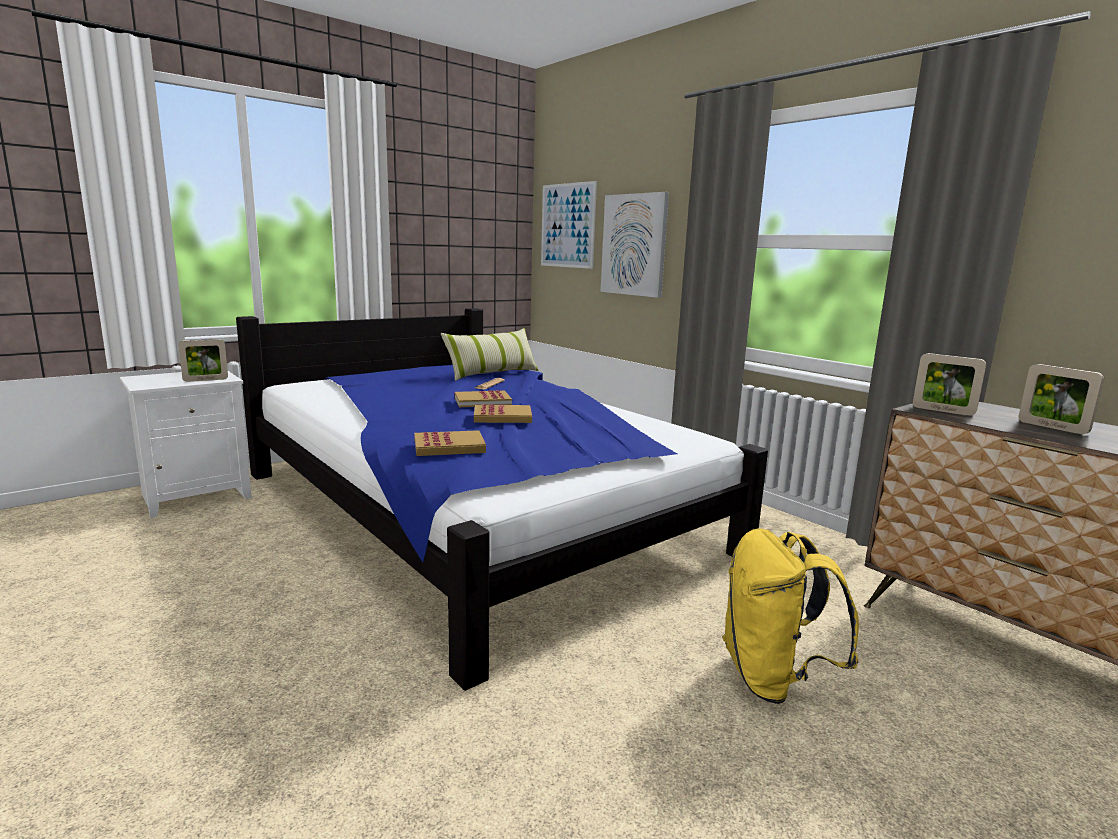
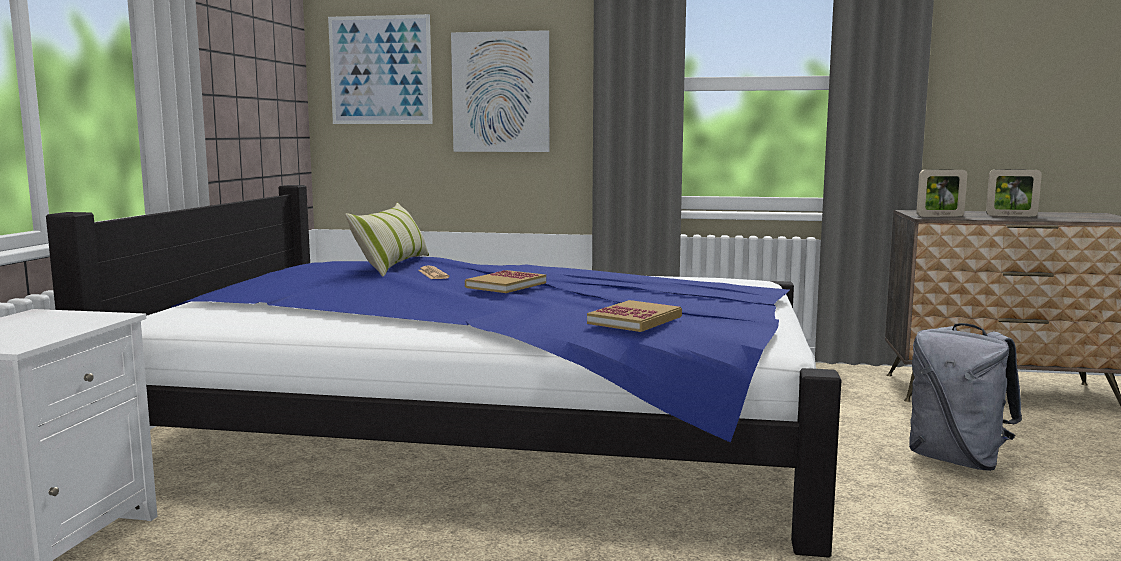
camera: 40 degrees left, 5 degrees down
picture frame [178,339,228,382] -> none
book [474,404,532,423] -> none
yellow backpack [722,529,859,704] -> grey backpack [909,323,1022,471]

